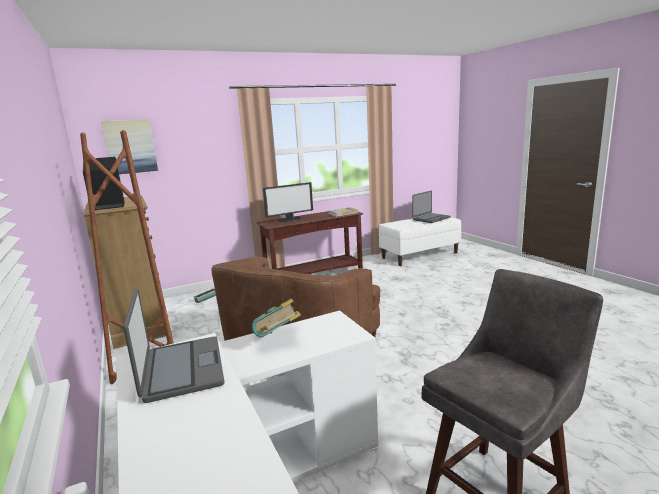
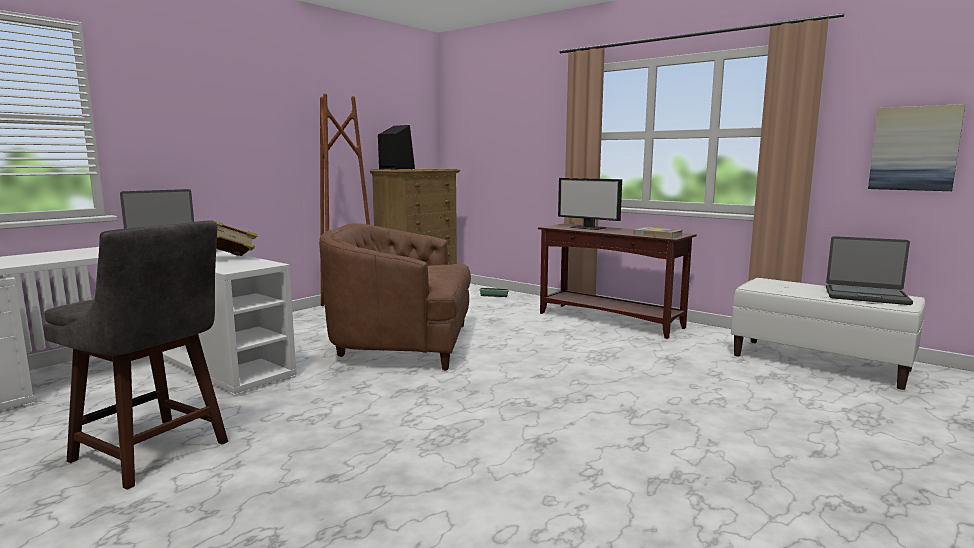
camera: 65 degrees right, 5 degrees down
picture [101,119,158,174] -> picture moved to [868,104,965,191]

